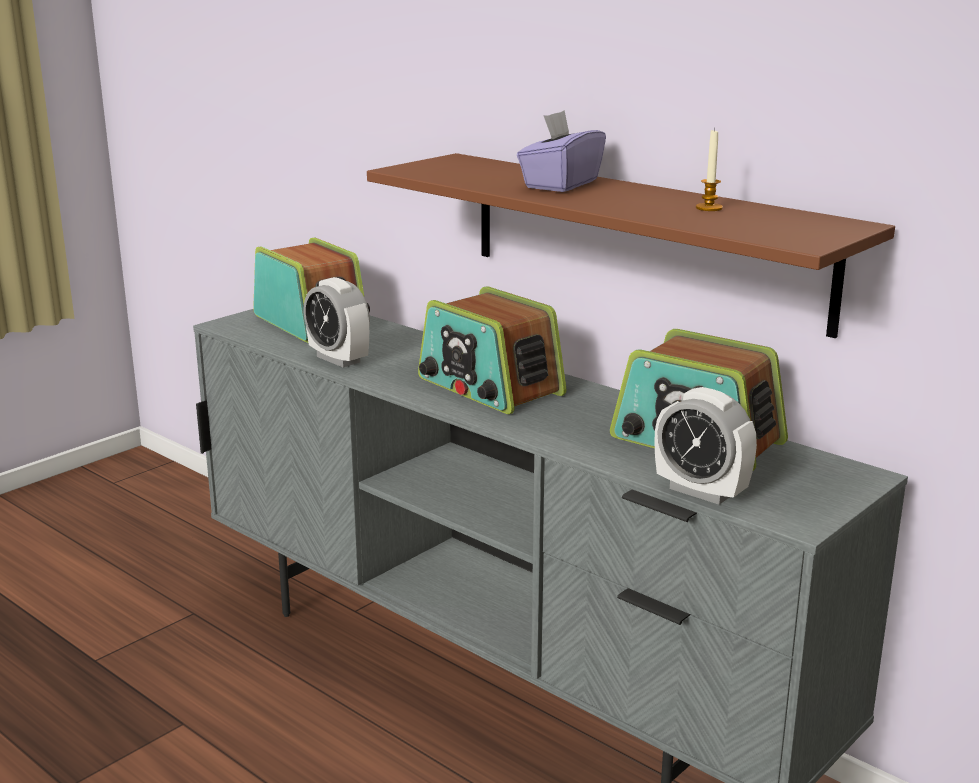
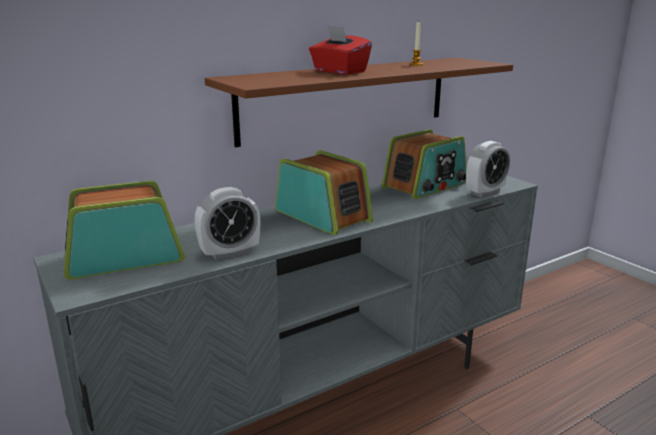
camera: 75 degrees left, 0 degrees up
radio [418,286,566,414] -> radio turned 105 degrees counterclockwise [275,150,373,235]
purple tissue box [517,110,606,192] -> red tissue box [309,25,372,74]

